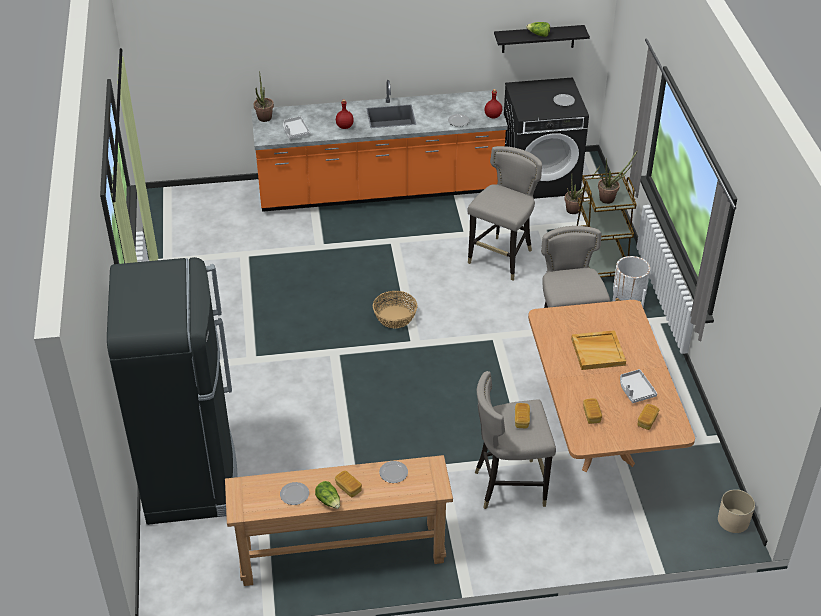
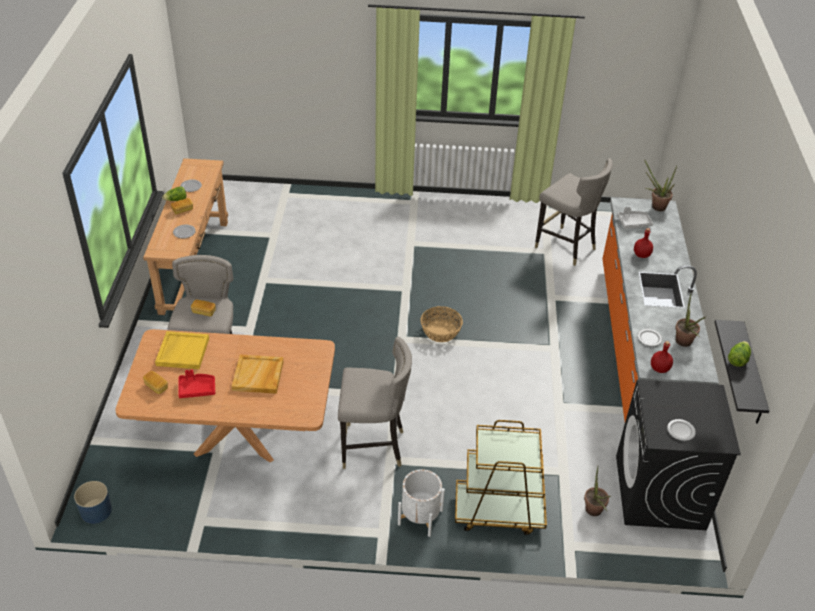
camera: 100 degrees right, 0 degrees up
black fridge [107,257,238,525] -> none
grey stool [468,146,542,280] -> grey stool moved to [535,158,613,266]
bread [583,398,602,424] -> yellow tray [155,331,209,369]
potted plant [598,150,638,204] -> potted plant moved to [675,292,706,347]
grey tray [620,369,657,403] -> red tray [178,369,215,398]
beige planter [718,489,755,533] -> blue planter [74,481,112,524]

